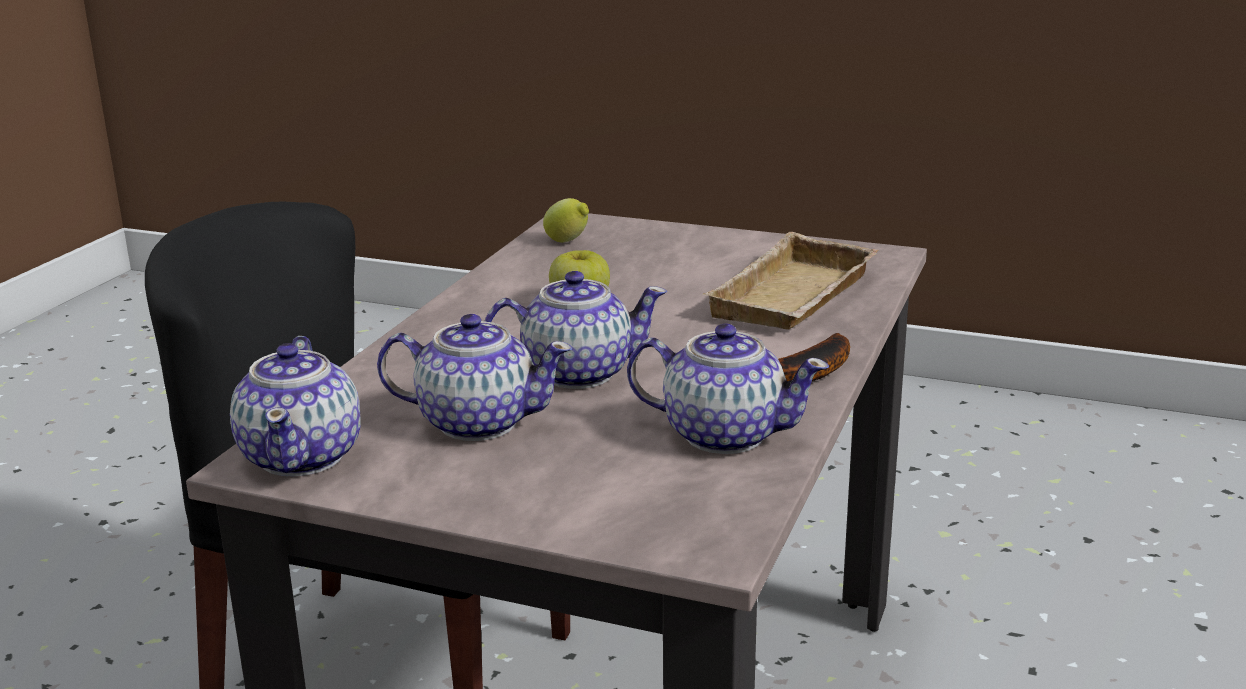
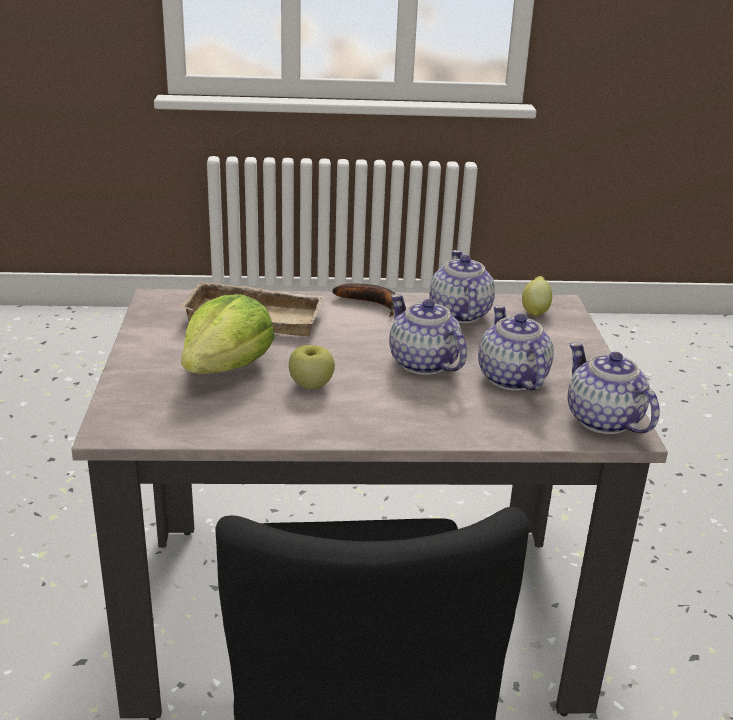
camera: 115 degrees left, 5 degrees up
teapot [230,336,361,476] -> teapot turned 90 degrees counterclockwise [568,342,660,434]
lemon [543,198,589,243] -> lemon moved to [522,276,552,316]
none -> lettuce [181,294,275,374]

